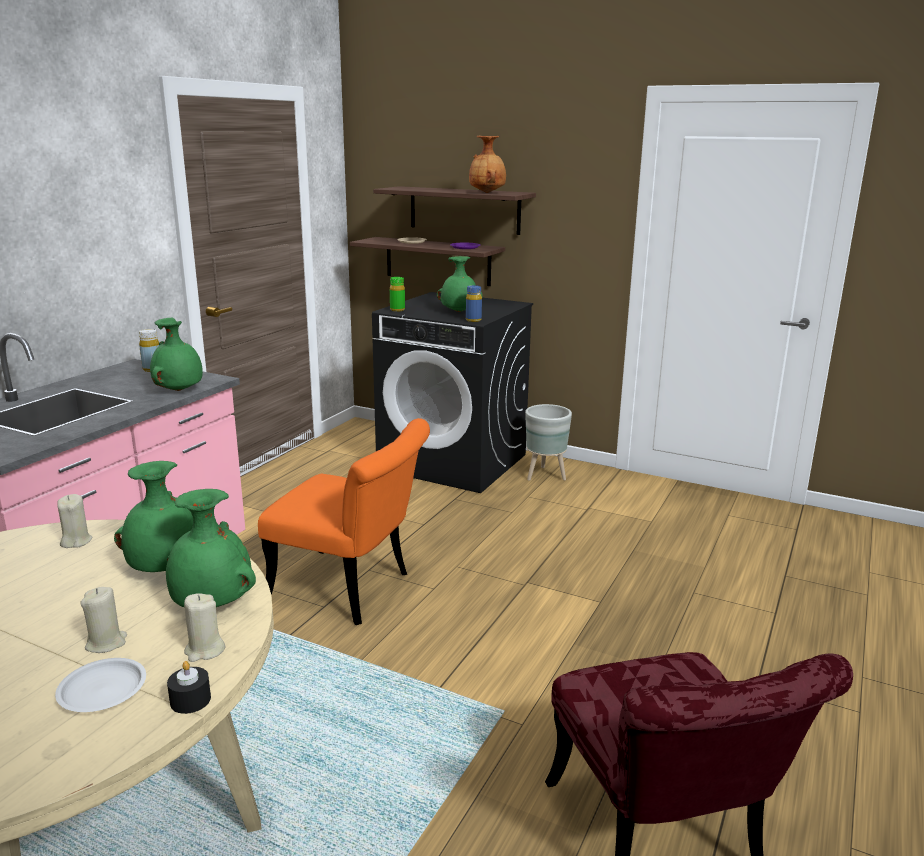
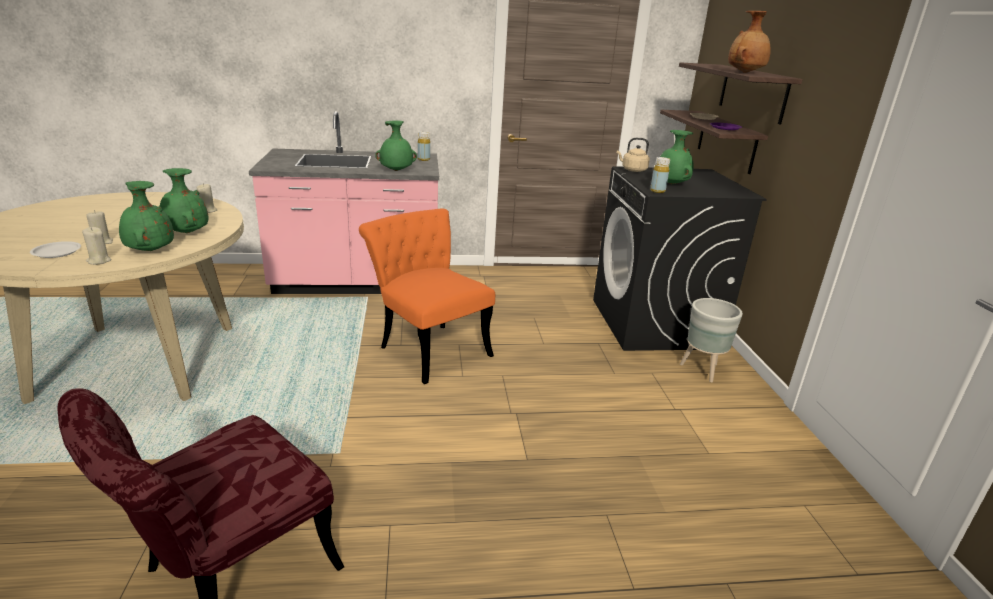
camera: 55 degrees right, 5 degrees up
black candle [167,661,211,714] -> none
orange chair [258,418,430,625] -> orange chair turned 150 degrees clockwise [359,209,495,384]
green bottle [390,277,405,312] -> beige kettle [617,138,650,172]
blue bottle [466,285,482,322] -> yellow bottle [650,157,670,193]

